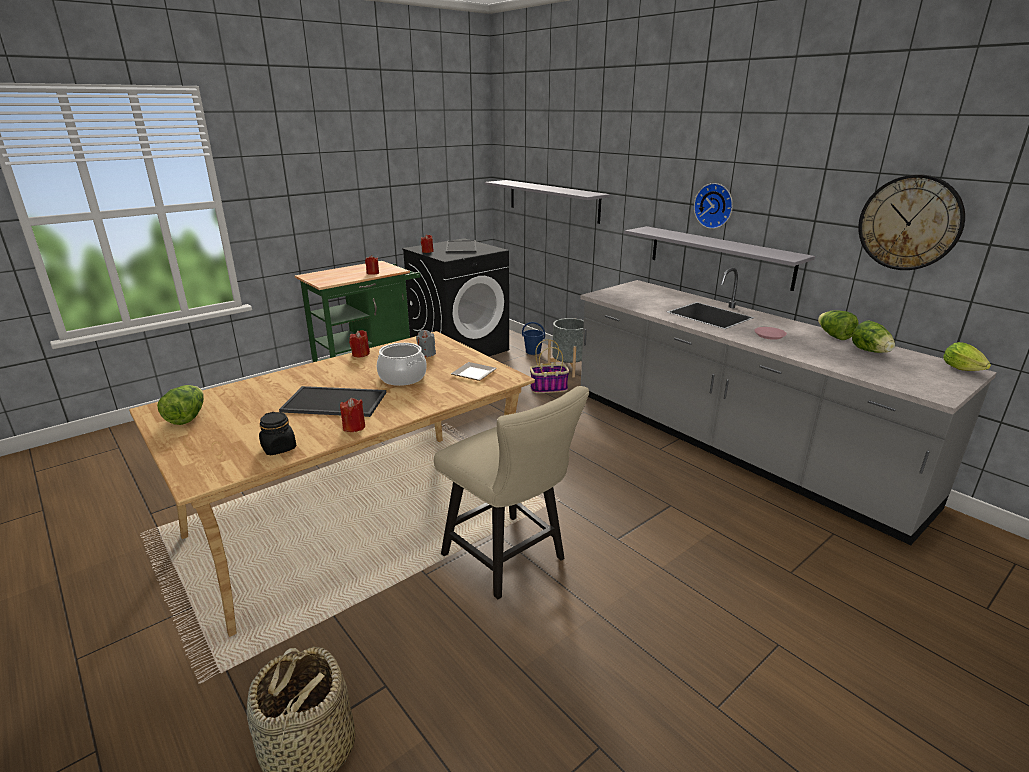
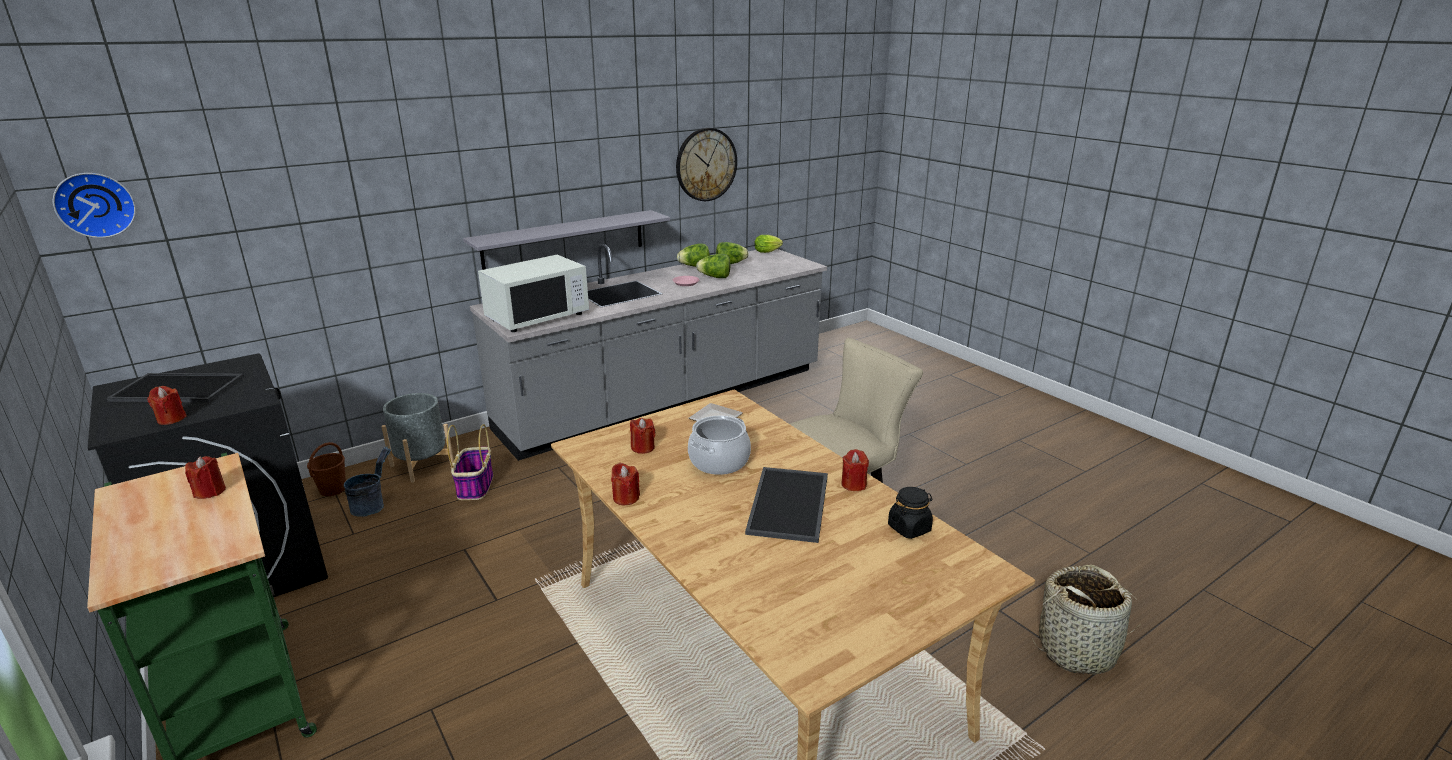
camera: 85 degrees left, 0 degrees up
lettuce [157,385,204,425] -> lettuce moved to [696,254,730,278]
grey candle [416,330,436,357] -> red candle [630,418,656,454]
grey shelf [485,180,610,224] -> none
blue bucket [522,322,545,355] -> brown bucket [307,442,346,496]
wall clock [694,183,733,229] -> wall clock moved to [53,173,136,238]
none -> grey bucket [344,446,391,517]
none -> white microwave [478,255,589,332]

